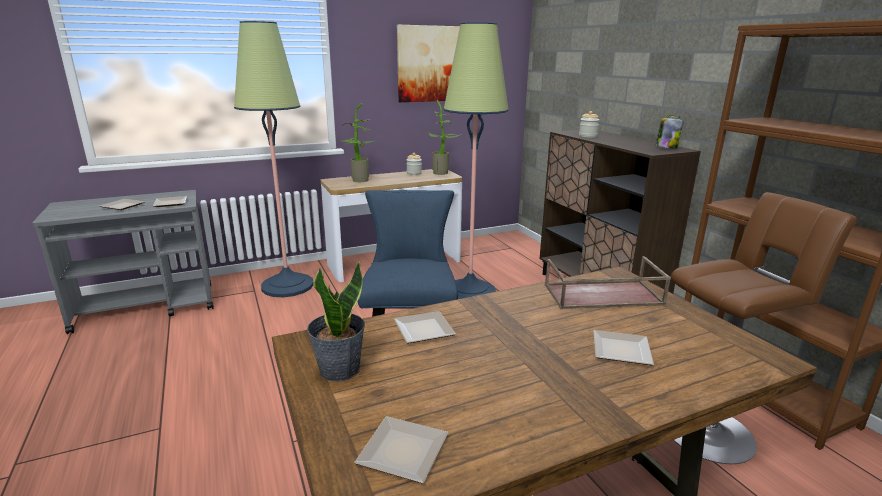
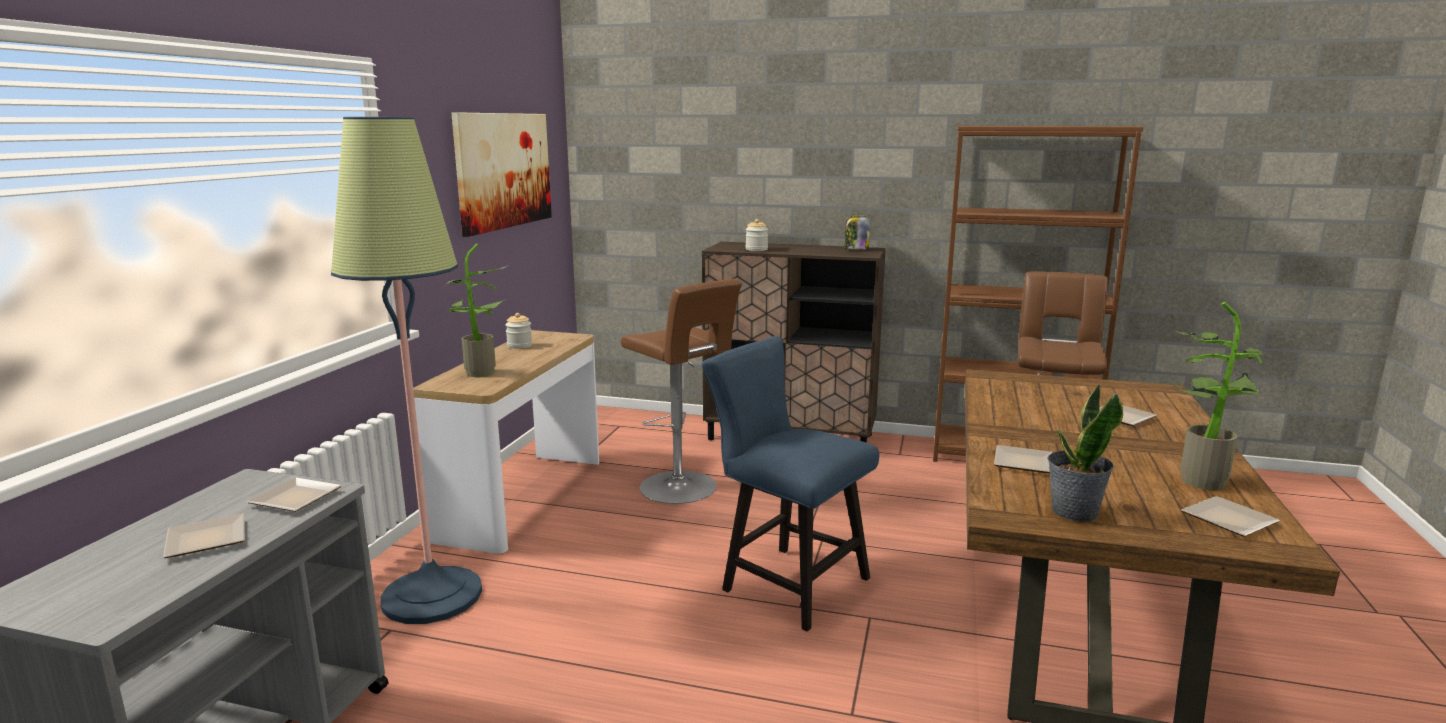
camera: 50 degrees left, 5 degrees down
potted plant [428,100,461,175] -> potted plant moved to [1173,302,1267,490]
floor lamp [444,22,509,299] -> brown stool [621,279,742,504]
brown tray [545,256,671,309] -> none

